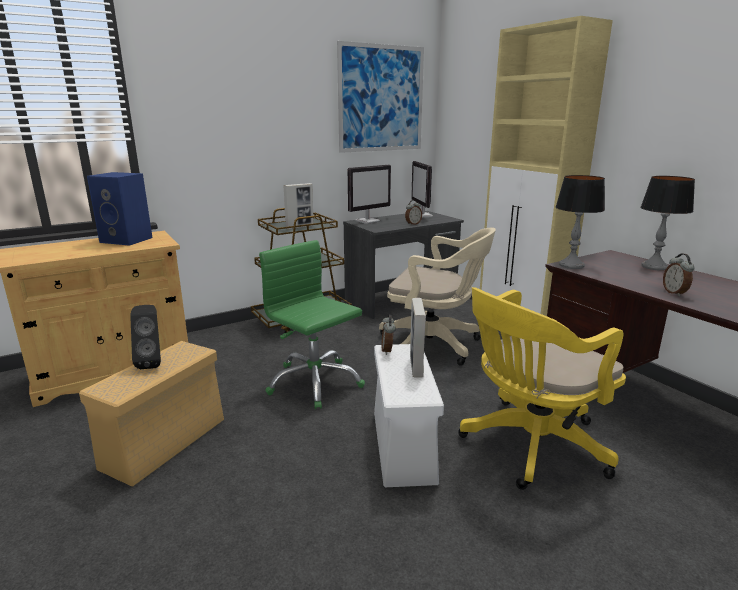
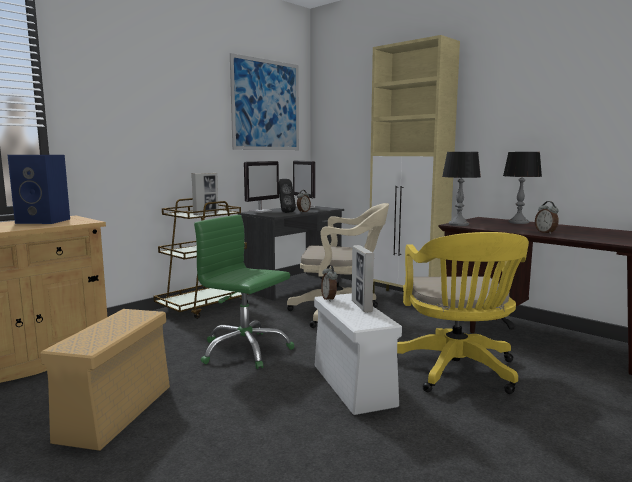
camera: 15 degrees left, 10 degrees down
black speaker [130,305,161,369] -> black speaker moved to [278,179,296,213]
yellow office chair [458,287,626,490] -> yellow office chair turned 45 degrees counterclockwise [397,232,529,394]

